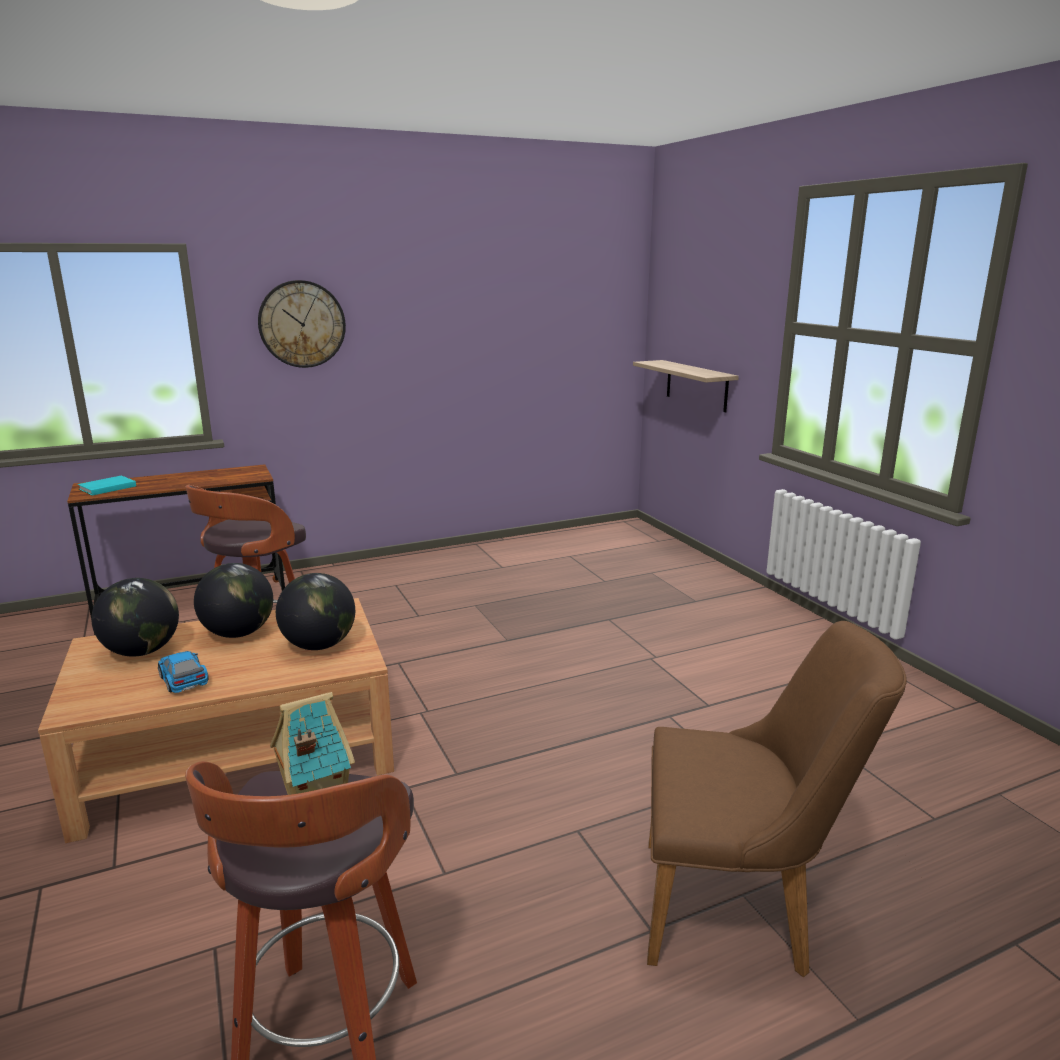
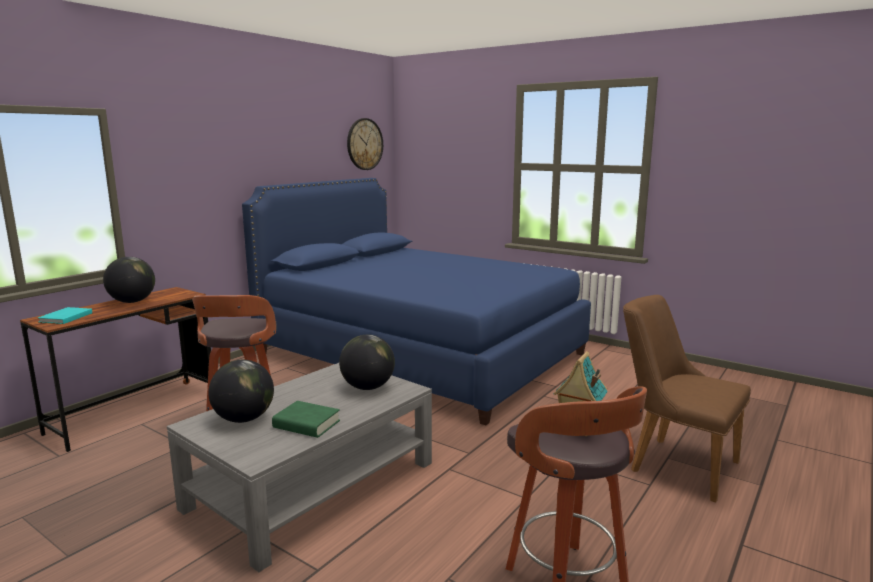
camera: 30 degrees left, 5 degrees down
brown coffee table [38,598,394,843] -> grey coffee table [167,363,432,572]
toy car [158,651,209,693] -> green book [272,401,340,438]
globe [194,563,273,638] -> globe moved to [103,257,155,303]
wall clock [258,280,346,368] -> wall clock moved to [347,118,383,170]
shelf [633,360,739,412] -> none
brown chair [647,621,907,978] -> brown chair turned 120 degrees counterclockwise [623,295,751,503]
none -> blue bed [242,178,591,425]

